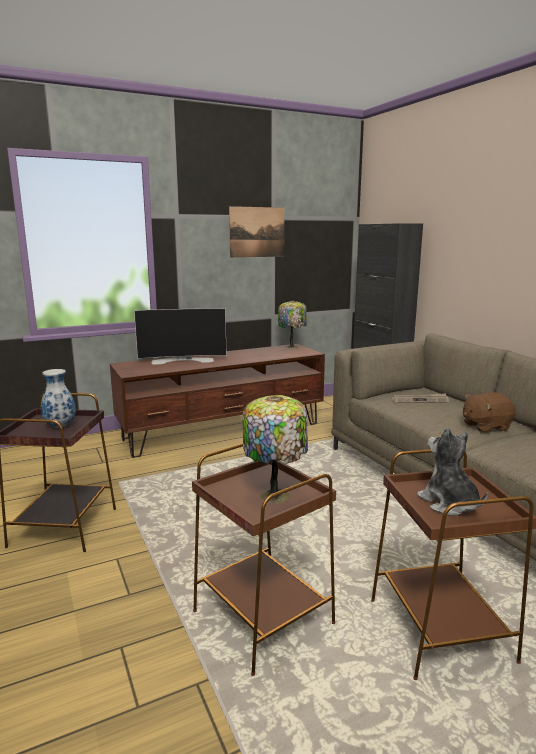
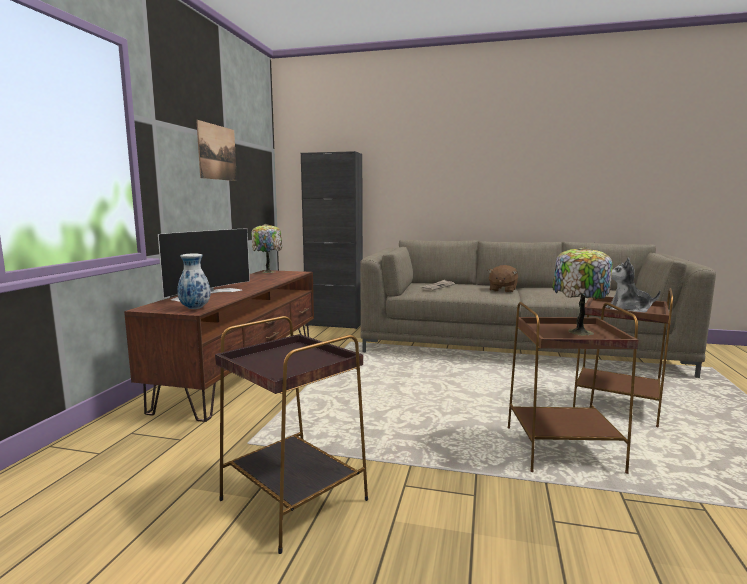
camera: 50 degrees left, 5 degrees down
vase [41,369,76,428] -> vase moved to [177,254,211,309]

